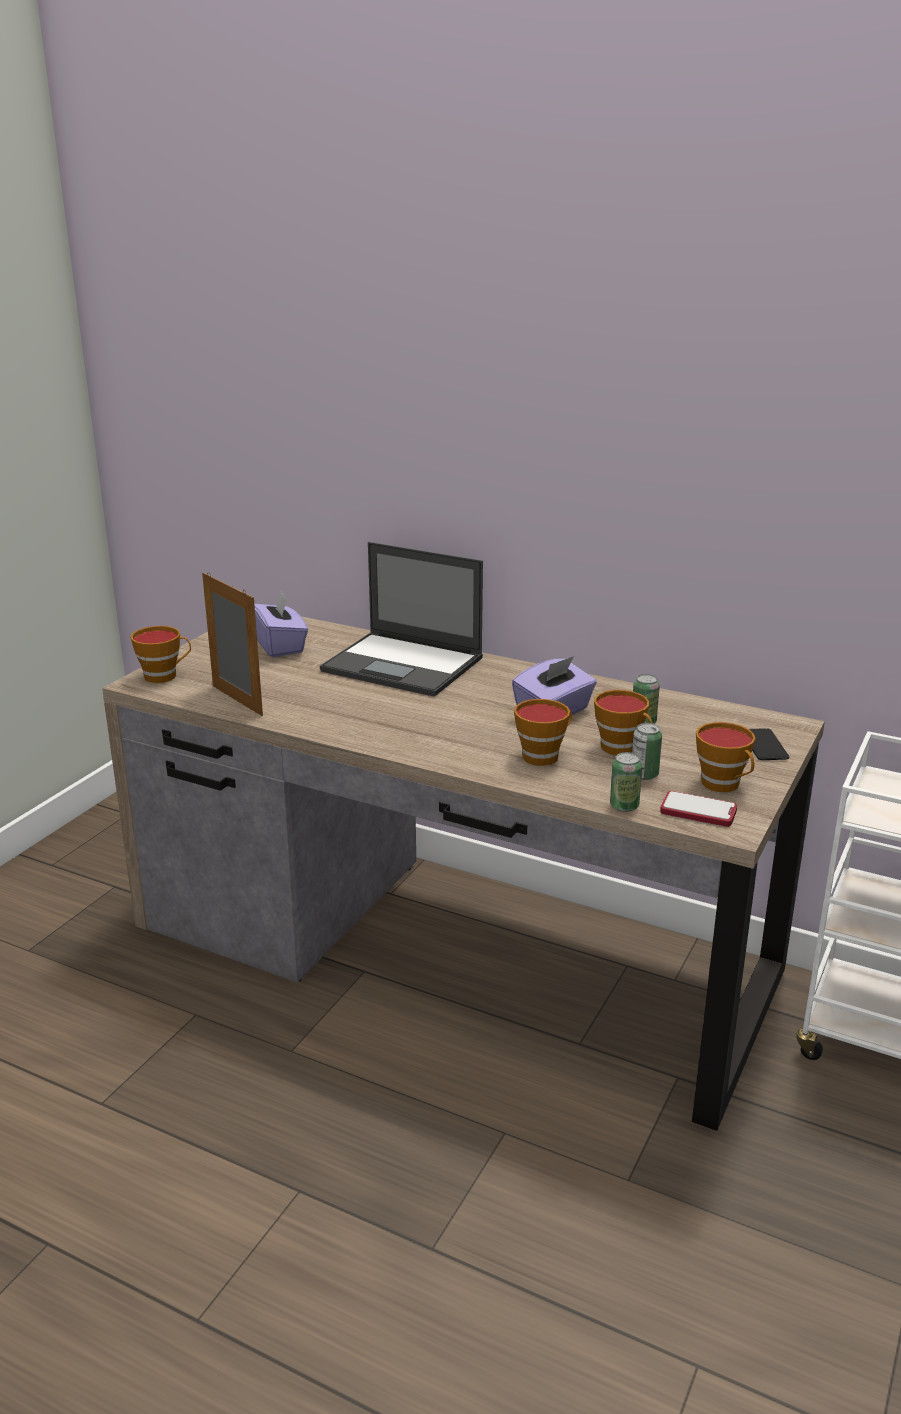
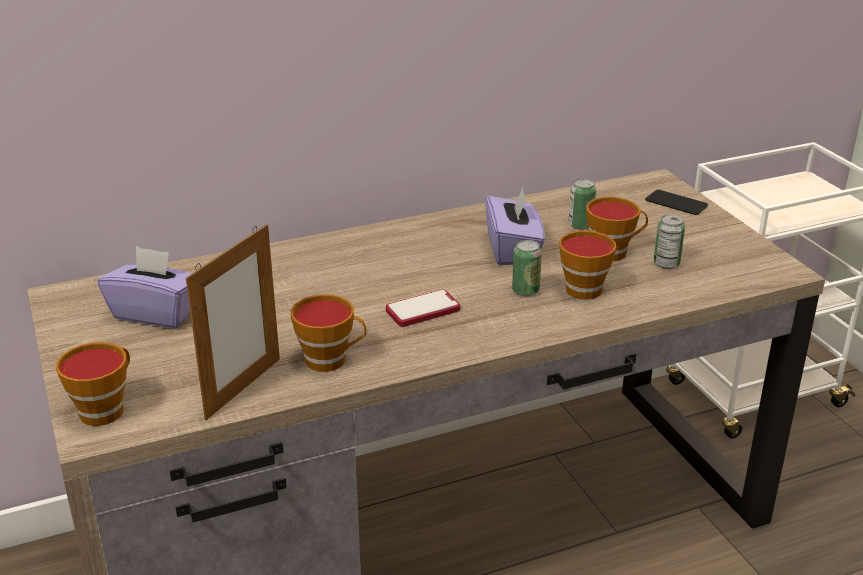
camera: 50 degrees left, 5 degrees up
picture frame [202,572,263,716] -> picture frame turned 120 degrees clockwise [186,224,280,420]
laptop [320,542,483,697] -> none
can [610,752,642,812] -> can moved to [512,240,542,296]
phone [660,791,737,827] -> phone moved to [386,289,460,327]
cup [696,722,756,792] -> cup moved to [291,294,366,372]

